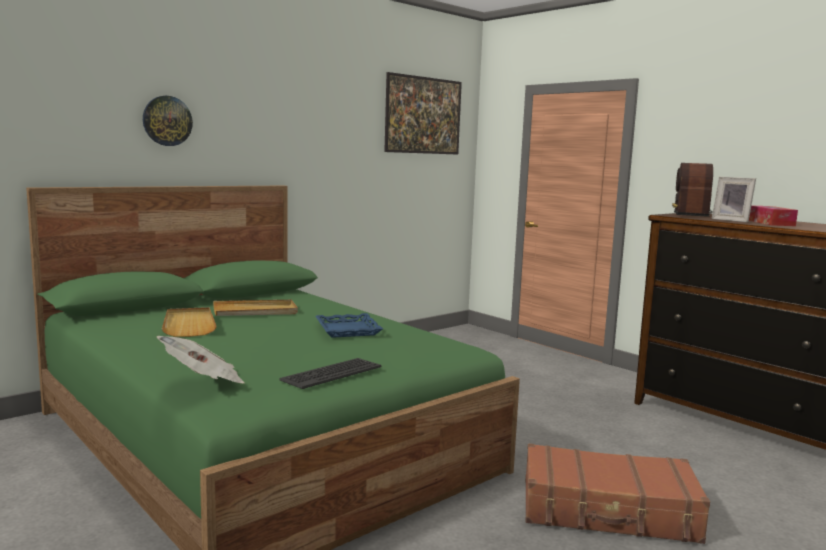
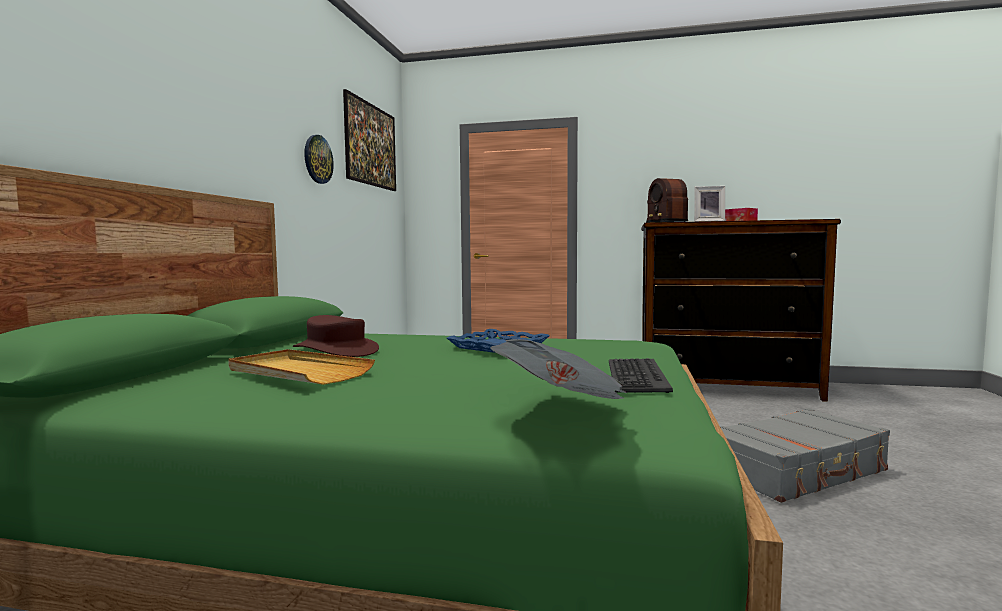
camera: 35 degrees left, 5 degrees down
wall clock [143,96,193,146] -> wall clock moved to [304,135,334,184]
beige tray [213,300,298,316] -> brown hat [293,315,379,357]
brown suitcase [525,443,710,544] -> grey suitcase [720,408,890,503]

